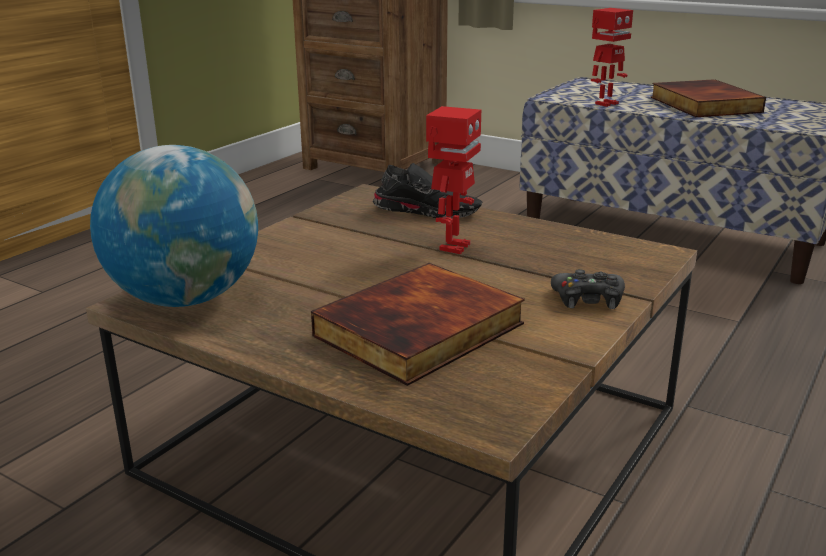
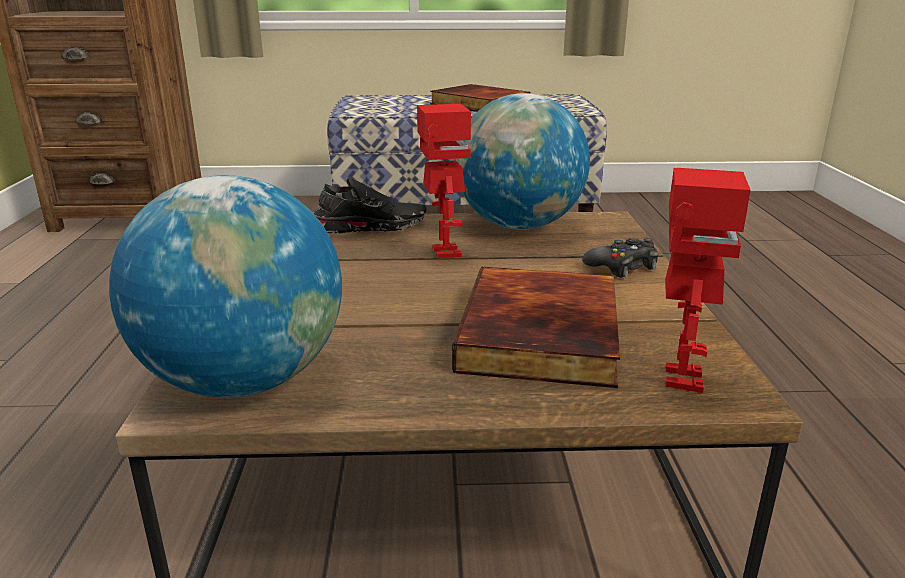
camera: 35 degrees left, 0 degrees up
toy robot [591,8,633,107] -> toy robot moved to [665,167,751,393]
none -> globe [455,93,590,230]

